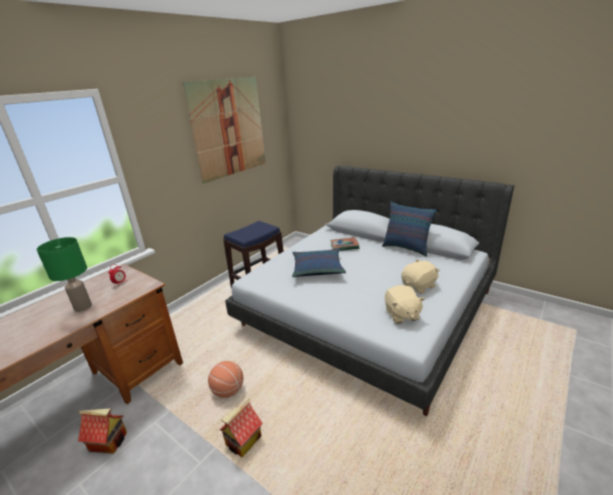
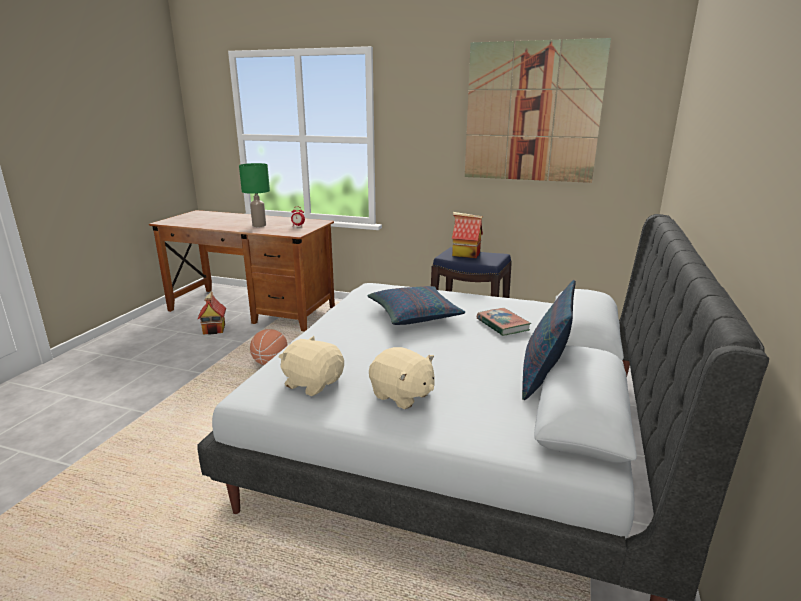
camera: 70 degrees right, 5 degrees down
toy house [220,398,263,457] -> toy house moved to [452,212,483,258]
beige plush toy [385,285,425,324] -> beige plush toy turned 60 degrees clockwise [279,336,344,396]

